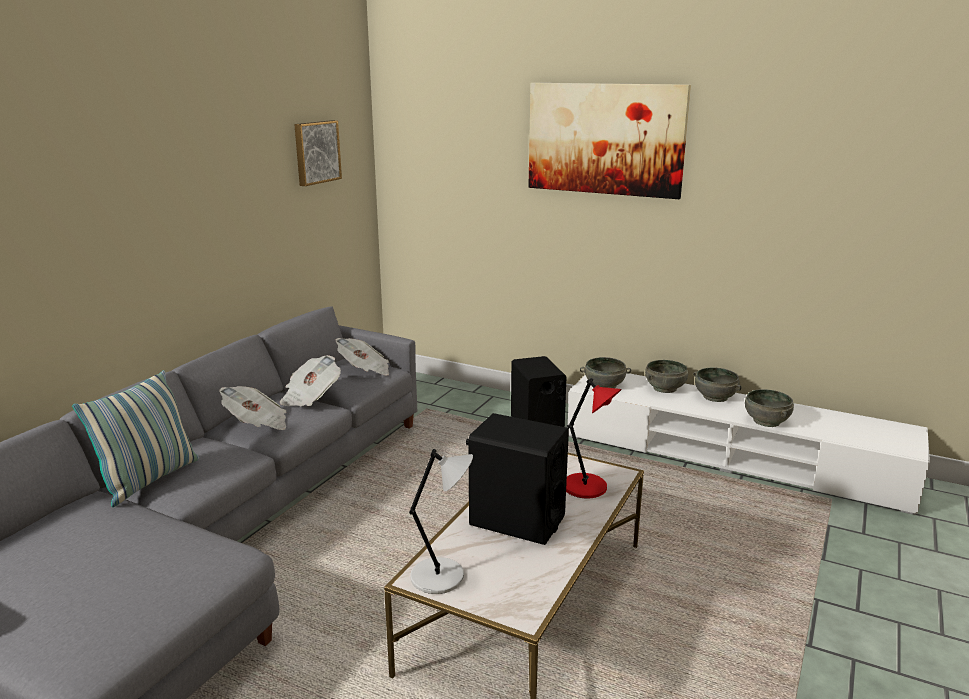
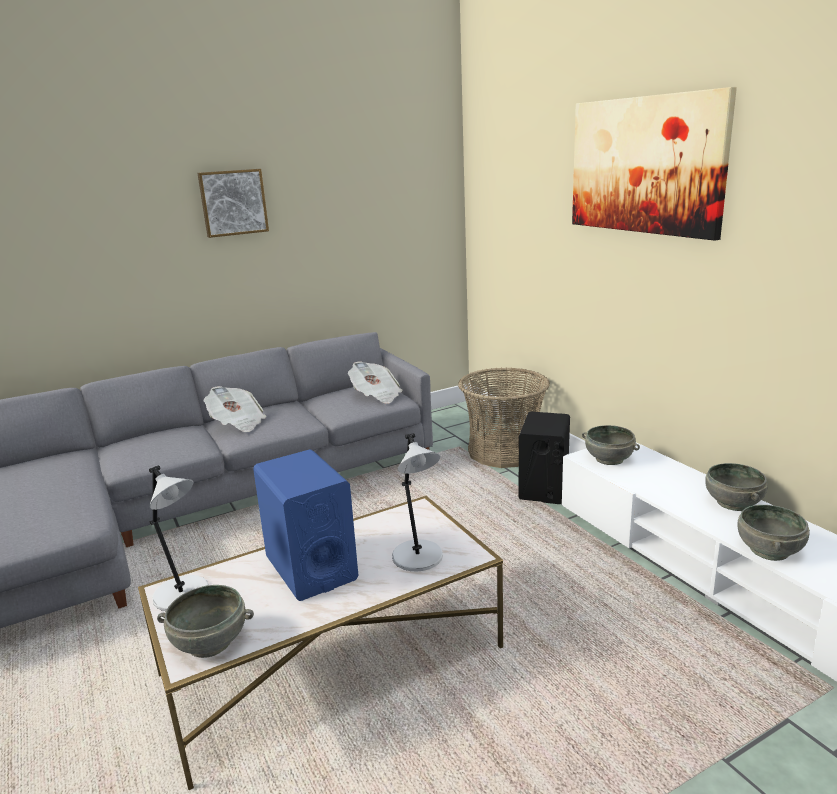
camera: 35 degrees right, 0 degrees up
pillow [72,370,199,507] -> none
newspaper [280,355,341,407] -> none
picture [294,120,342,186] -> picture moved to [197,169,269,238]
black speaker [466,413,569,545] -> blue speaker [253,449,358,601]
red table lamp [566,378,622,499] -> grey table lamp [392,433,443,571]
grey bowl [645,360,688,393] -> grey bowl moved to [157,585,254,658]
none -> basket [458,368,550,468]

